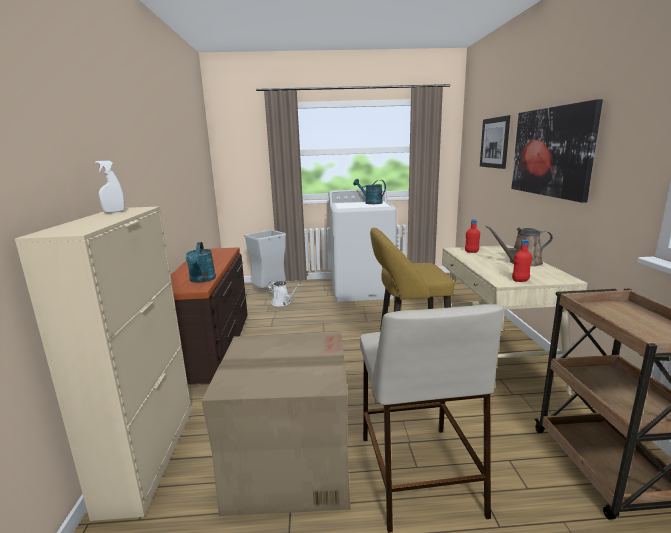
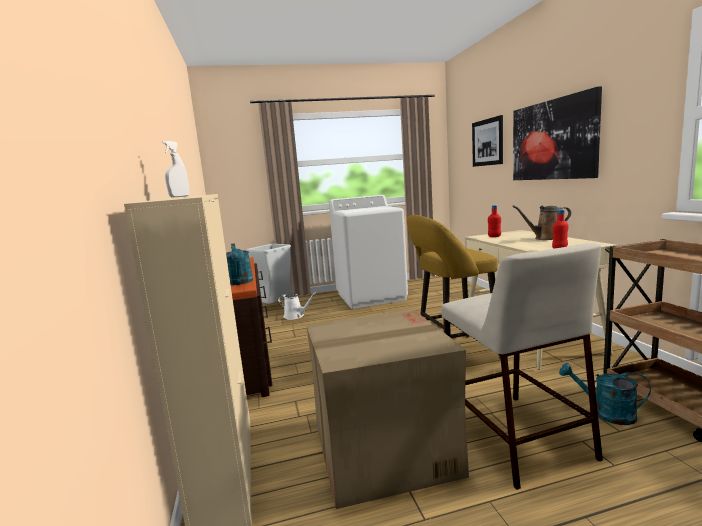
camera: 10 degrees left, 5 degrees down
turquoise watering can [353,179,386,204] -> turquoise watering can moved to [559,363,651,425]

